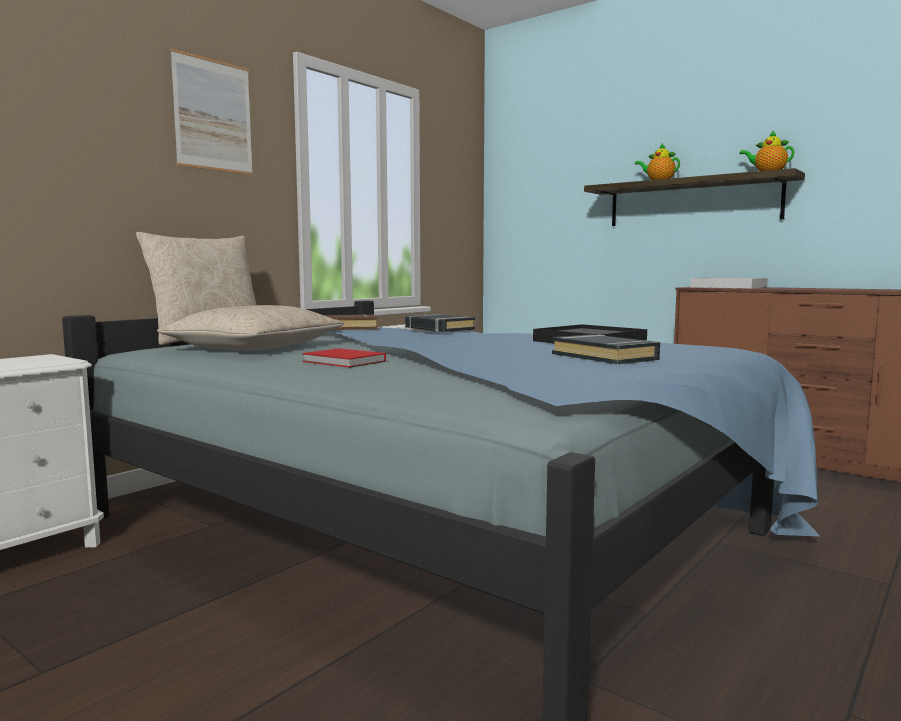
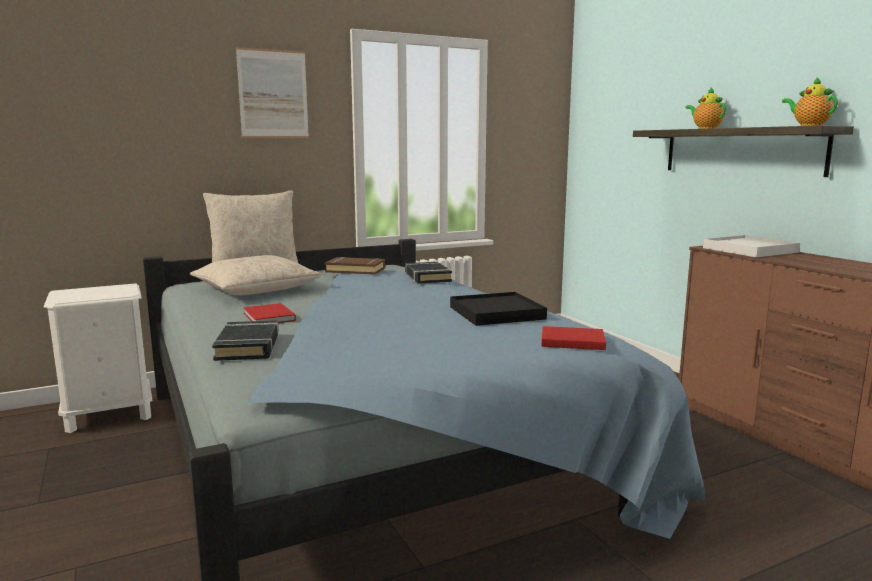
camera: 25 degrees right, 5 degrees up
black book [552,334,660,364] -> black book moved to [212,321,279,361]
none -> red book [541,326,606,350]

